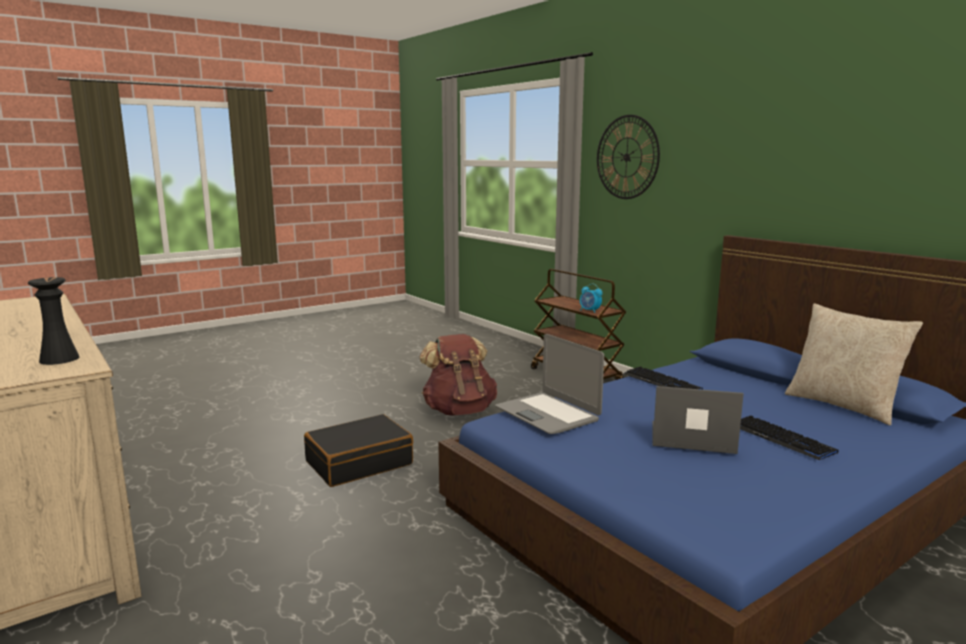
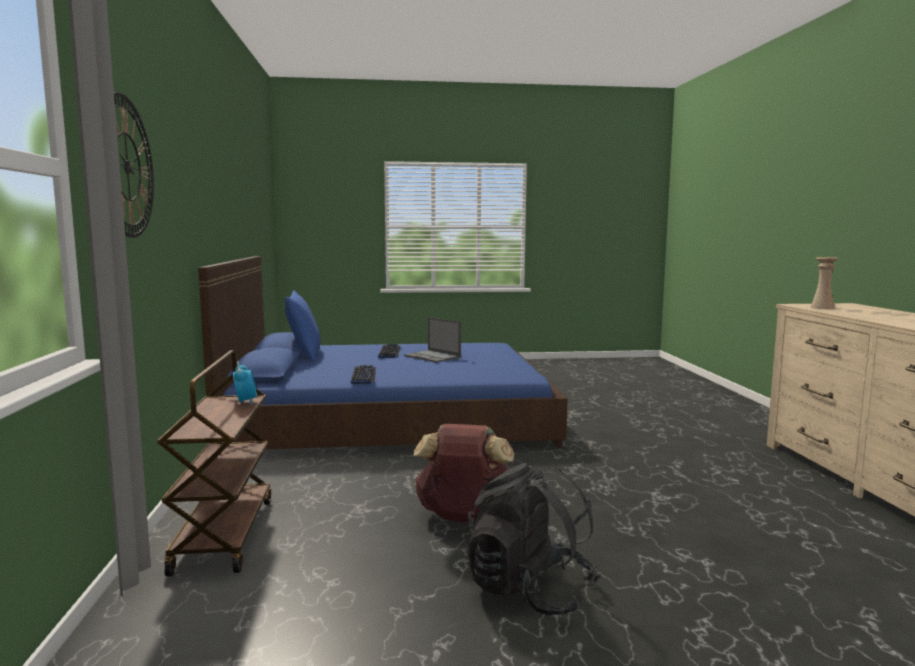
camera: 150 degrees left, 5 degrees down
black vase [28,277,79,365] -> beige vase [810,257,838,309]
black suitcase [304,414,413,487] -> none
laptop [495,334,604,434] -> none
beige pillow [785,304,923,426] -> blue pillow [285,290,321,361]
none -> black backpack [467,463,601,615]

